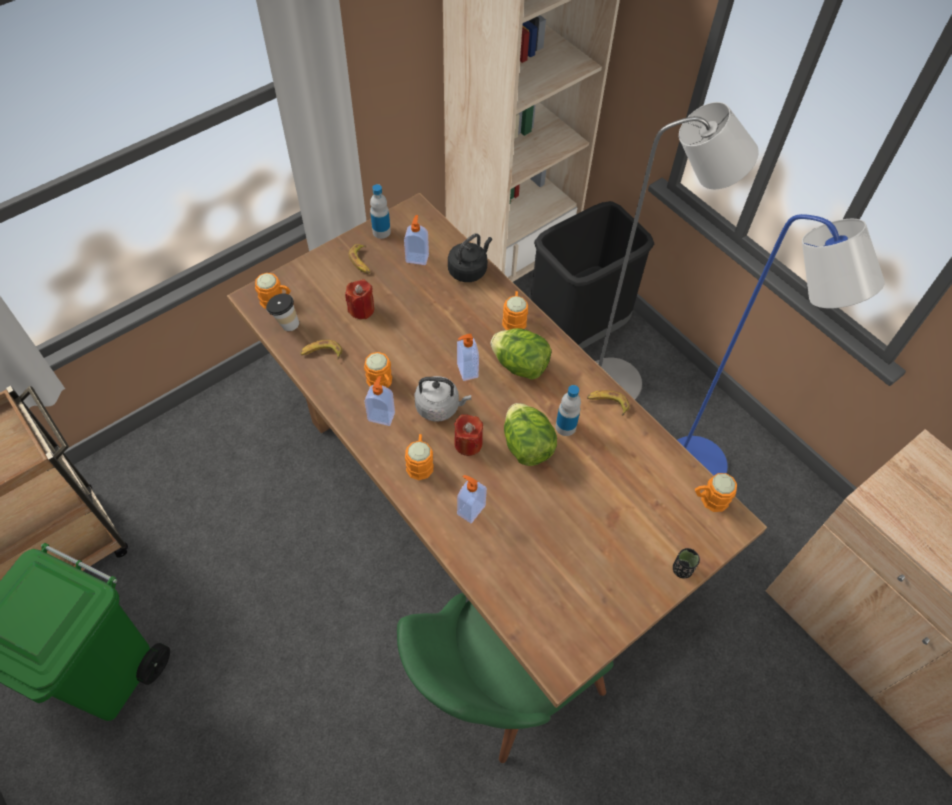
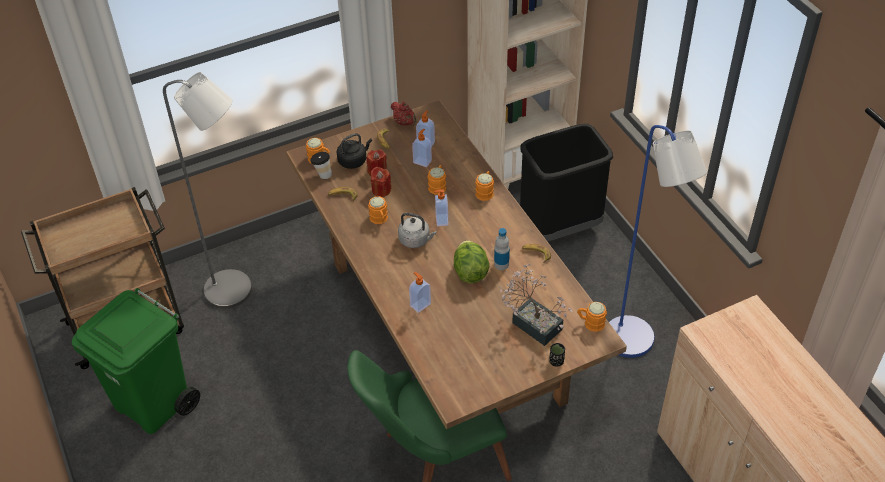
camera: 15 degrees right, 10 degrees down
soap dispenser [365,376,395,426] -> soap dispenser moved to [412,129,432,167]
bottle [370,184,391,239] -> red teapot [391,102,416,126]
orange mug [405,434,434,480] -> orange mug moved to [428,165,446,195]
black kettle [448,234,492,282] -> black kettle moved to [337,133,372,169]
red candle [454,414,483,456] -> red candle moved to [371,167,391,197]
lettuce [490,328,551,380] -> none
grey floor lamp [595,102,759,400] -> grey floor lamp moved to [163,72,252,309]
none -> potted plant [500,264,574,346]

